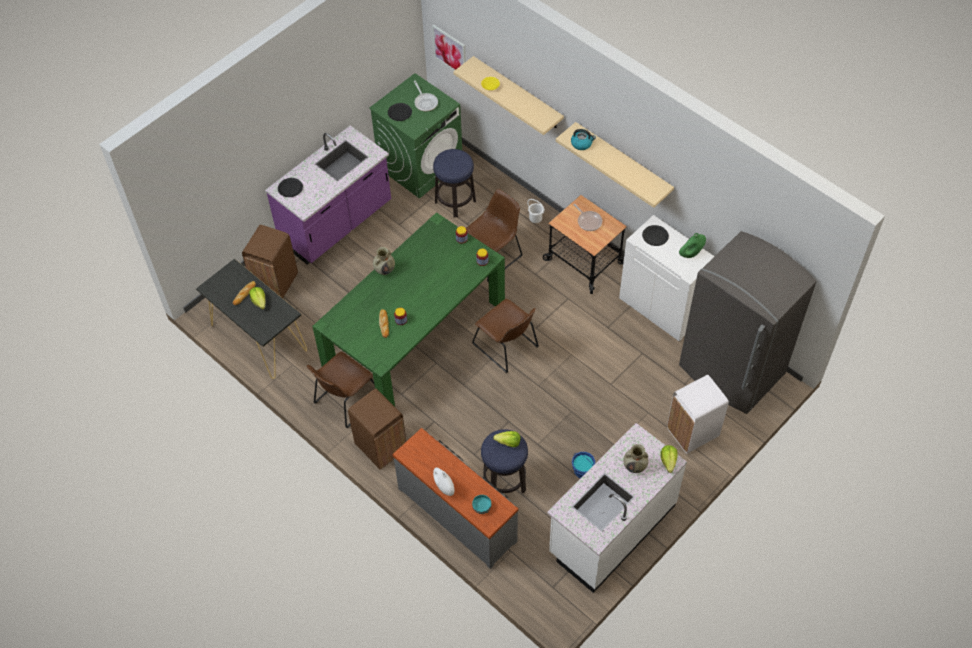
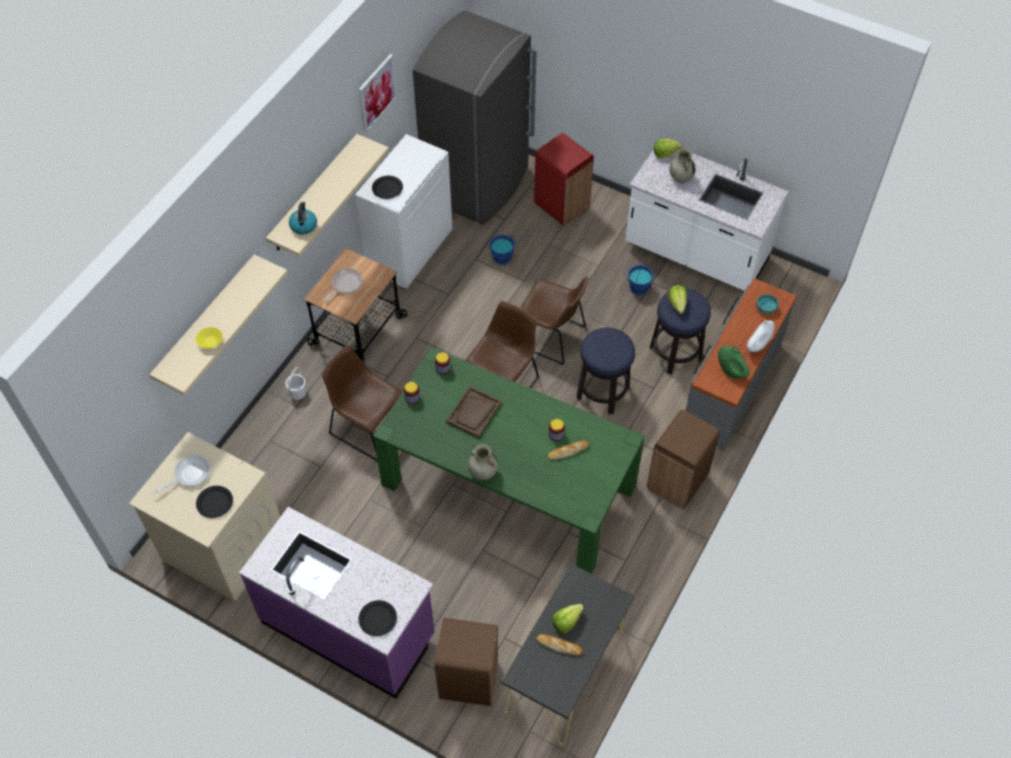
camera: 105 degrees left, 0 degrees up
brown chair [307,352,374,428] -> brown chair moved to [521,277,589,365]
green washing machine [369,73,462,199] -> beige washing machine [129,432,280,601]
picture [432,24,466,71] -> picture moved to [359,54,397,133]
stool [433,149,476,217] -> stool moved to [577,328,635,415]
white trash can [667,375,729,453] -> red trash can [534,133,594,226]
green vase [679,233,706,258] -> green vase moved to [718,346,750,378]
none -> brown tray [446,386,502,438]
none -> blue bucket [490,235,515,265]

